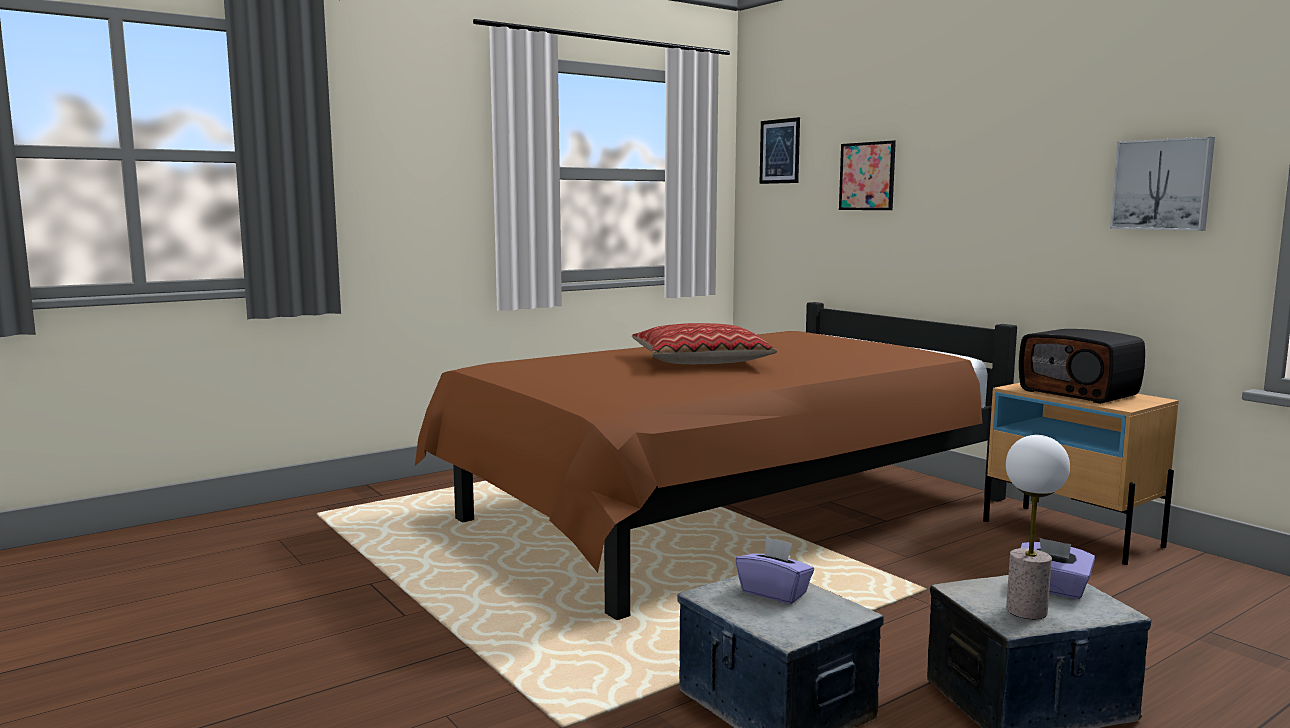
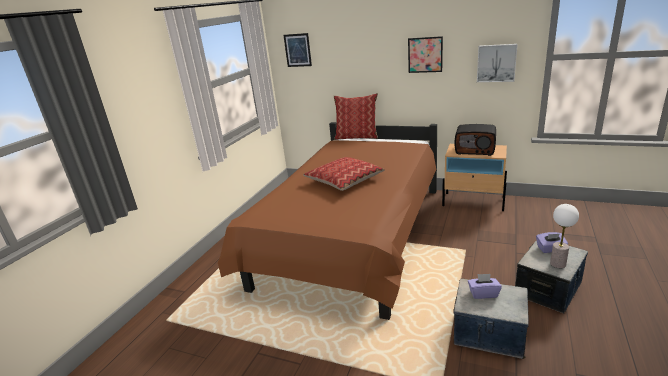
camera: 30 degrees left, 15 degrees up
picture [839,140,896,210] -> picture moved to [408,36,443,73]
none -> pillow [334,93,378,140]

